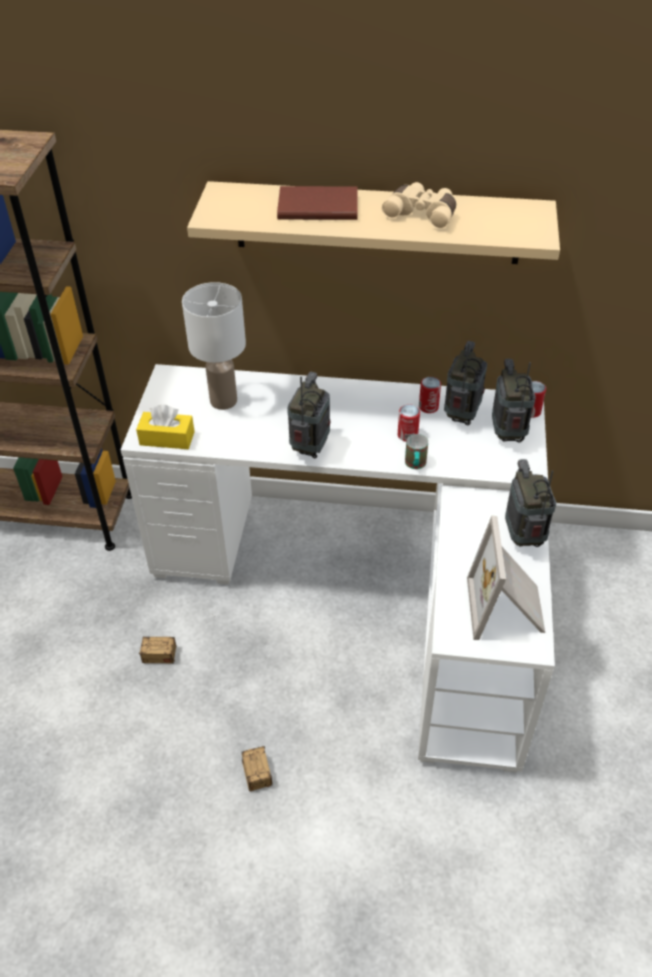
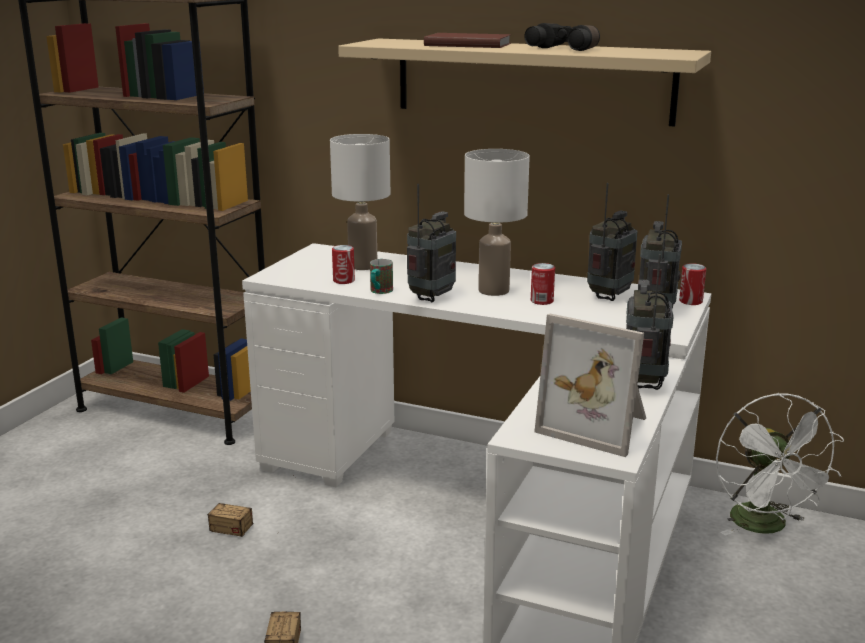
camera: 15 degrees right, 25 degrees down
yellow tissue box [136,405,195,449] -> none
beige binoculars [382,182,456,229] -> black binoculars [525,23,600,51]
mug [405,434,428,469] -> mug moved to [370,259,393,294]
can [419,377,441,413] -> can moved to [332,245,355,284]
picture frame [467,516,545,640] -> picture frame turned 75 degrees counterclockwise [534,314,646,457]
none -> white table lamp [464,149,530,296]
none -> white fan [716,393,844,536]

